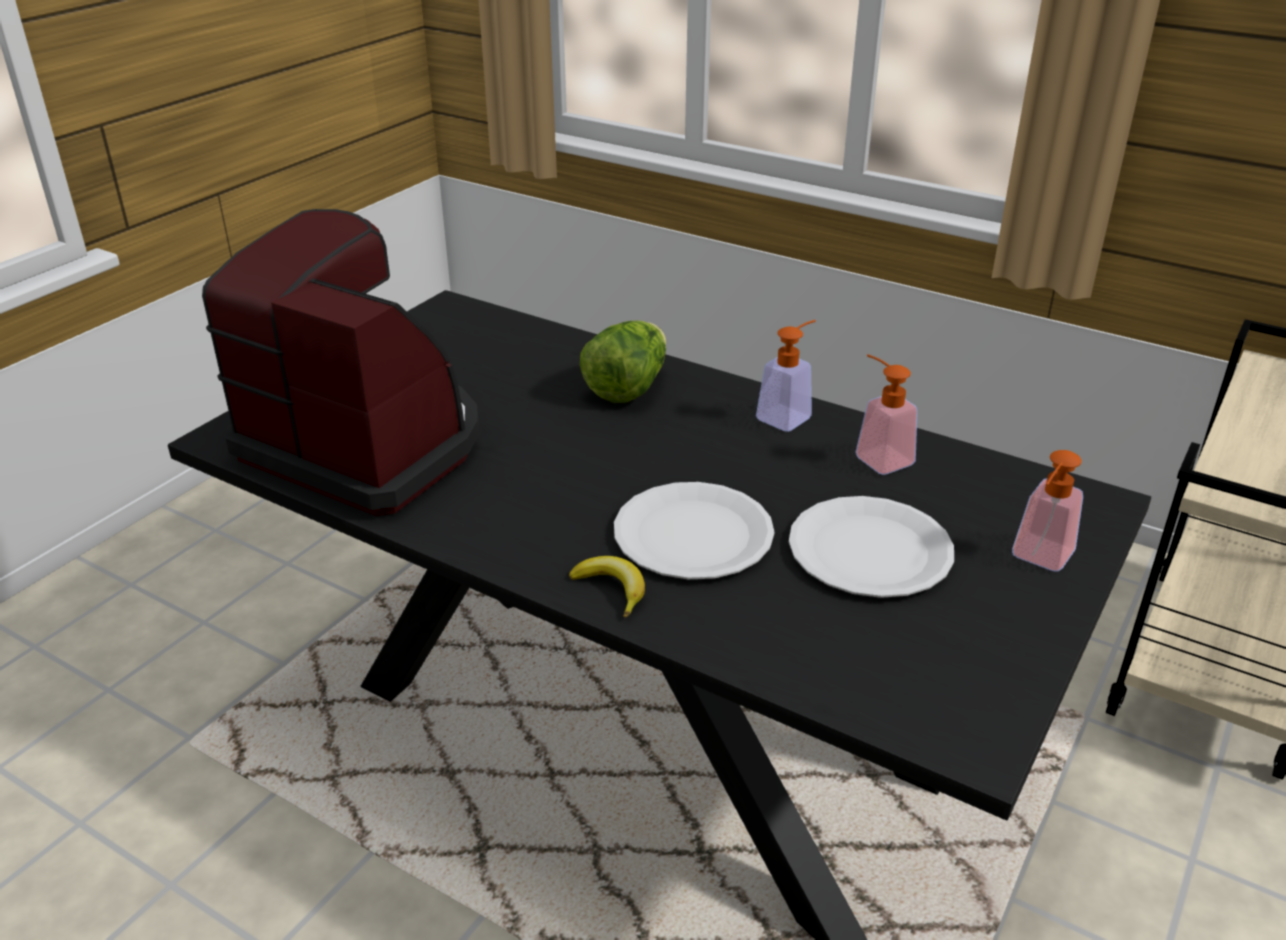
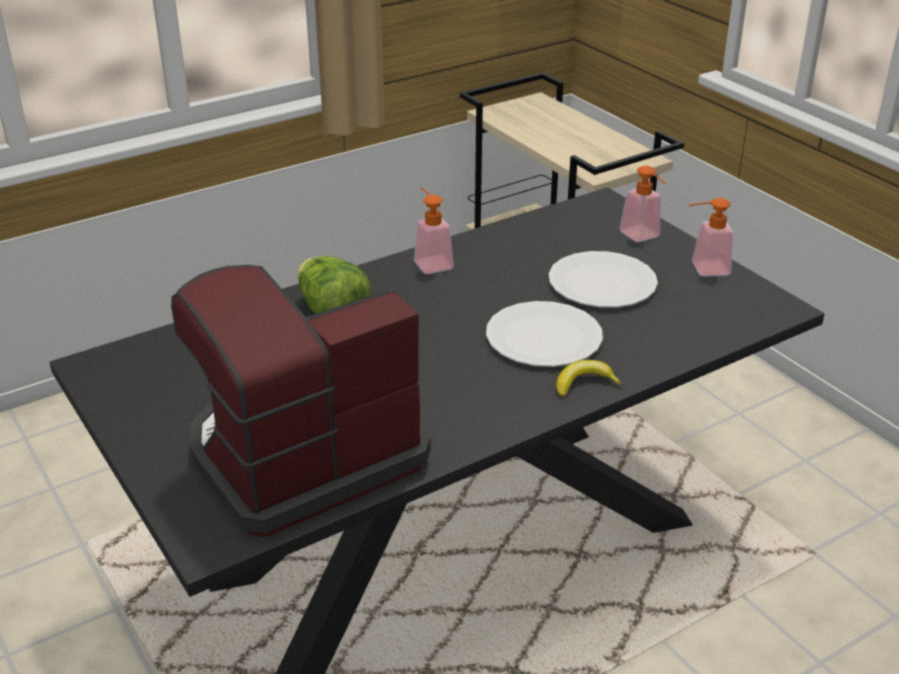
camera: 65 degrees left, 0 degrees up
soap dispenser [855,354,918,475] -> soap dispenser moved to [688,198,733,277]

